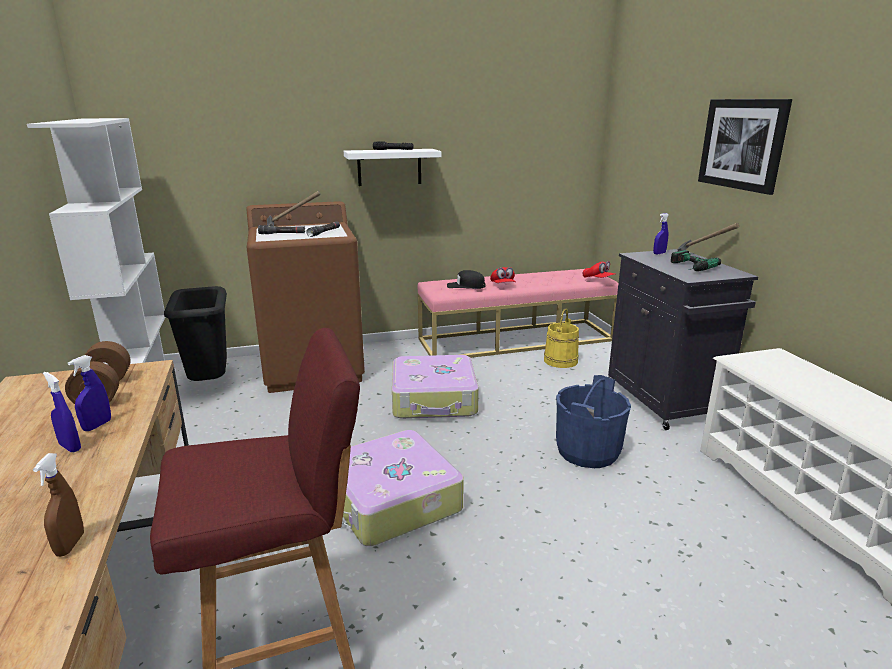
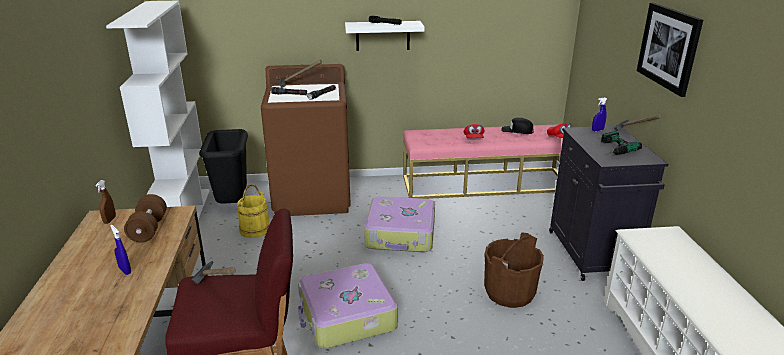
camera: 10 degrees right, 5 degrees up
brown spray bottle [33,453,84,557] -> brown spray bottle moved to [95,180,116,224]
blue spray bottle [68,355,111,431] -> none
black cap [447,270,485,289] -> black cap moved to [501,118,534,134]
yellow bucket [544,308,579,368] -> yellow bucket moved to [238,185,270,238]
blue bucket [556,375,631,468] -> brown bucket [484,232,544,308]
none -> hammer [192,261,236,284]

